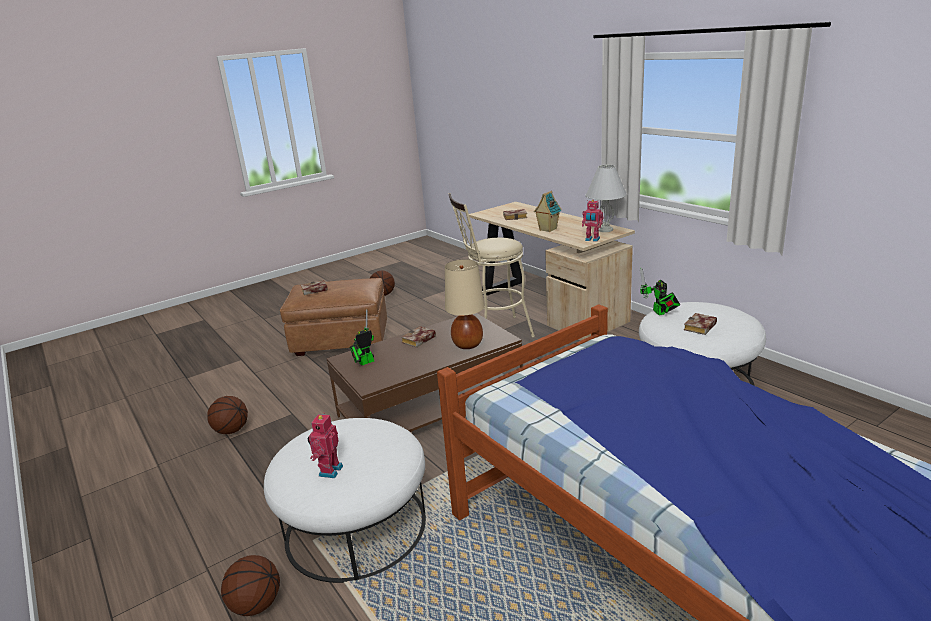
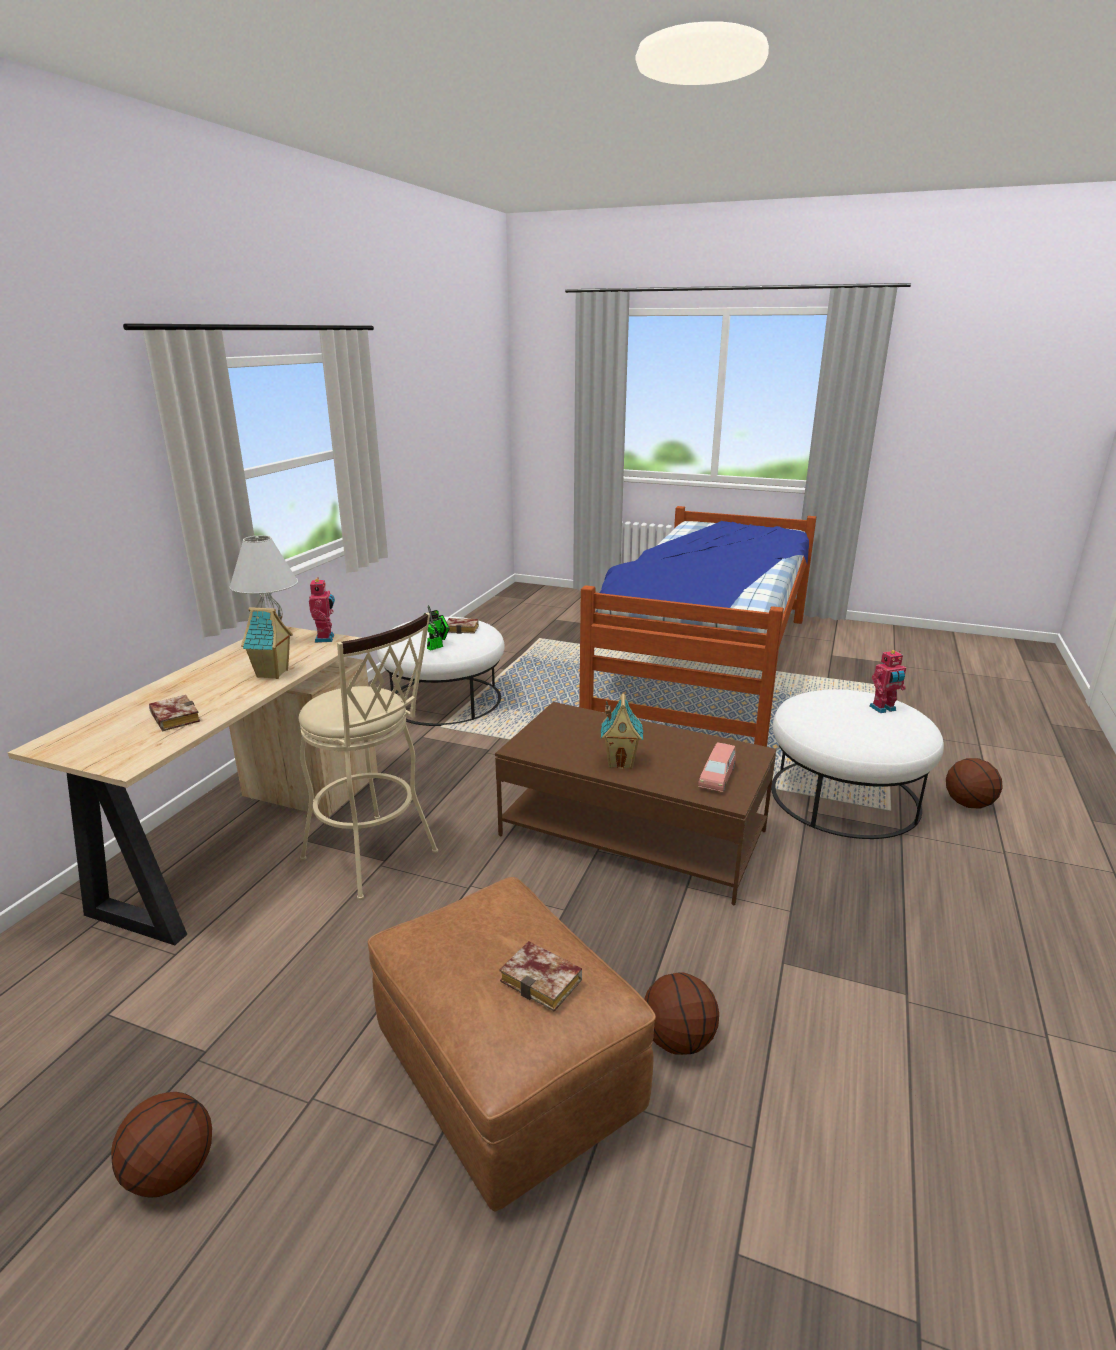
camera: 125 degrees left, 0 degrees up
basketball [207,396,248,434] -> basketball moved to [644,972,719,1055]
toy robot [350,309,374,365] -> pink toy car [698,742,736,792]
book [401,326,436,348] -> toy house [601,693,643,769]
beige table lamp [445,259,485,349] -> none

